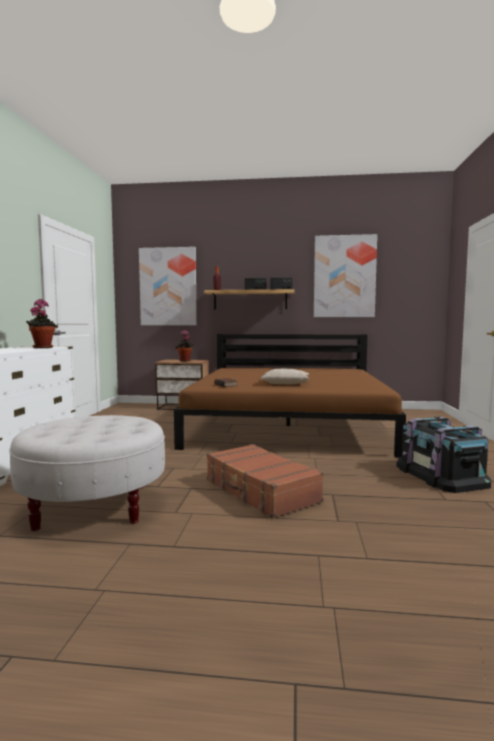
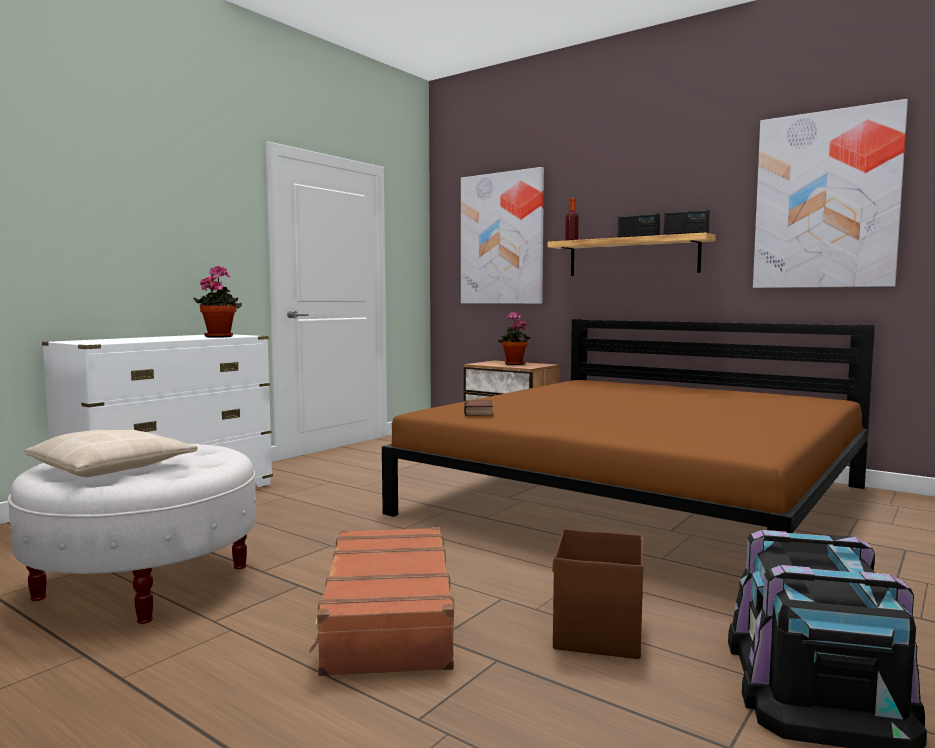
camera: 30 degrees right, 0 degrees up
beige pillow [261,369,309,384] -> beige pillow moved to [25,430,198,477]
none -> brown storage box [552,529,643,659]

